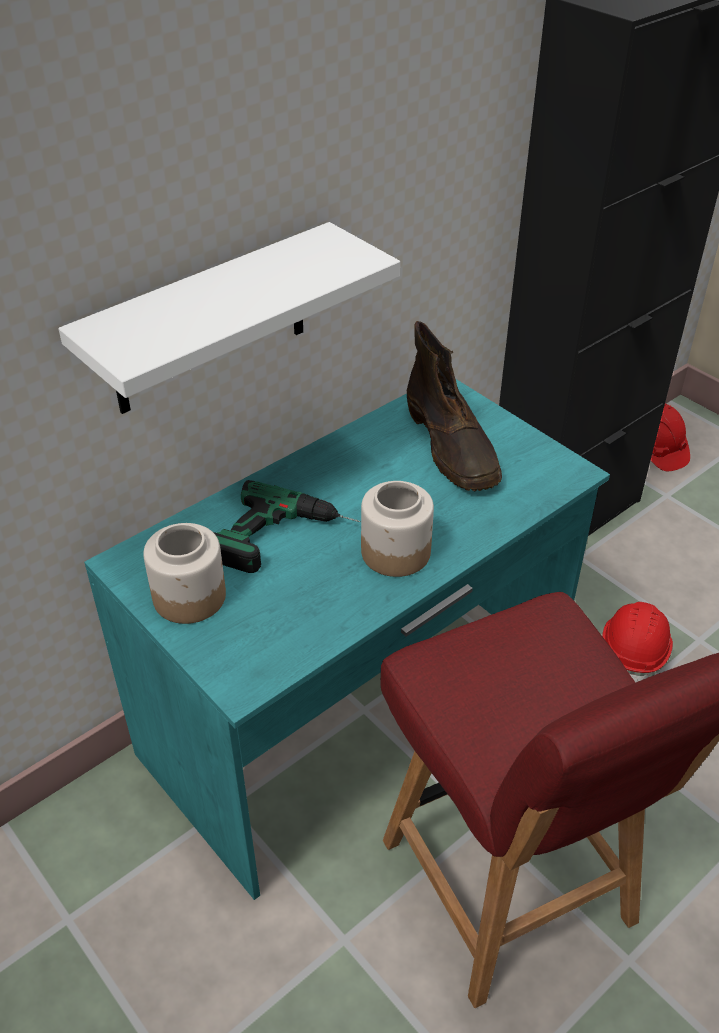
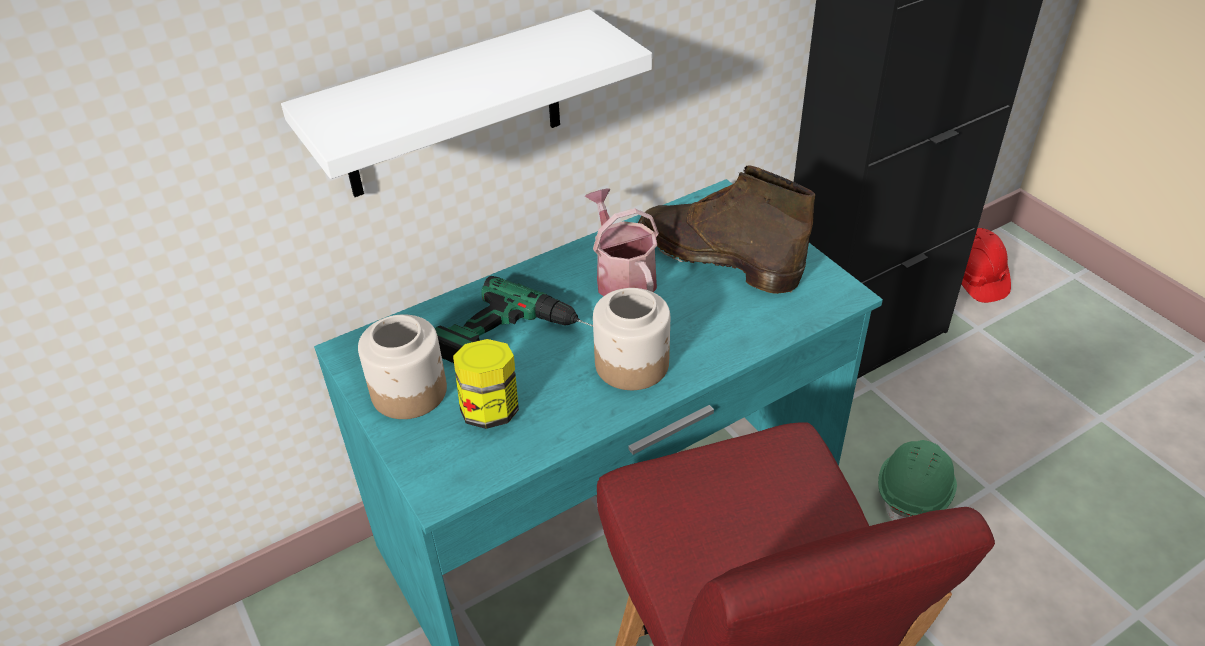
camera: 10 degrees right, 0 degrees up
brown boot [407,321,502,491] -> brown boot turned 135 degrees clockwise [638,165,815,294]
red hard hat [602,602,673,683] -> green hard hat [878,440,957,520]
none -> jar [453,339,519,429]
none -> watering can [585,188,659,296]

